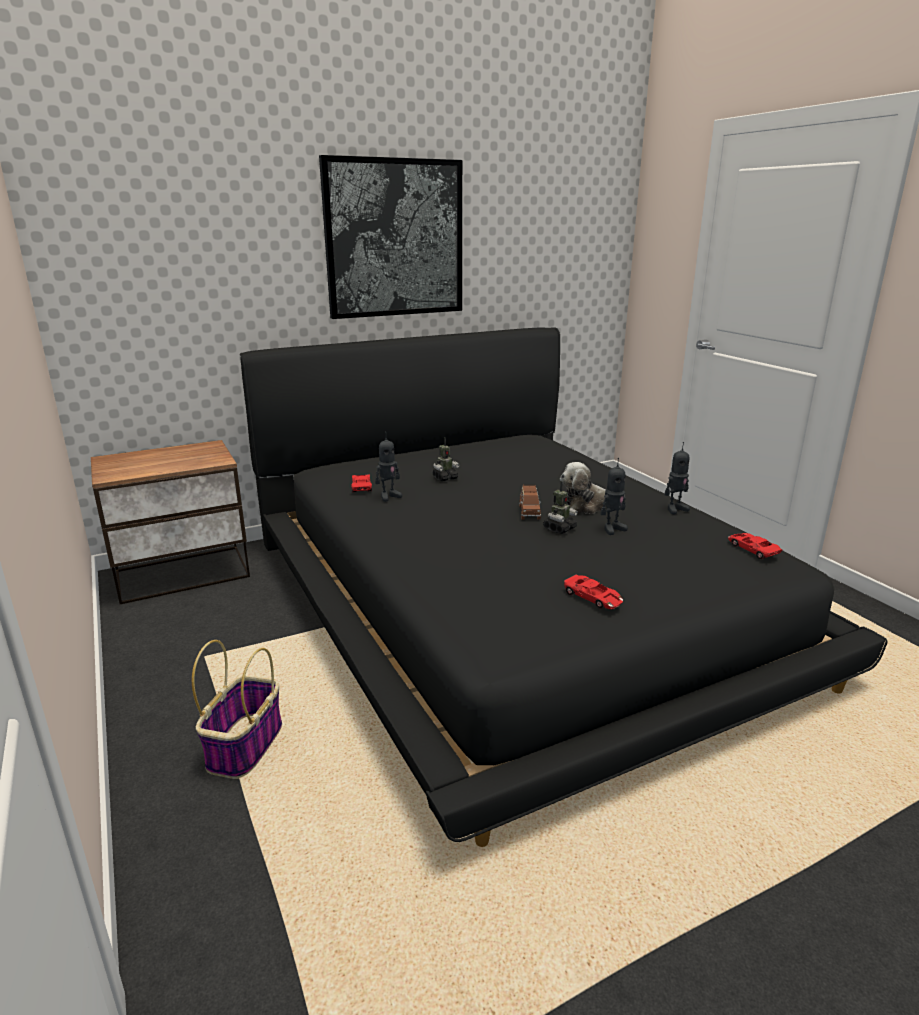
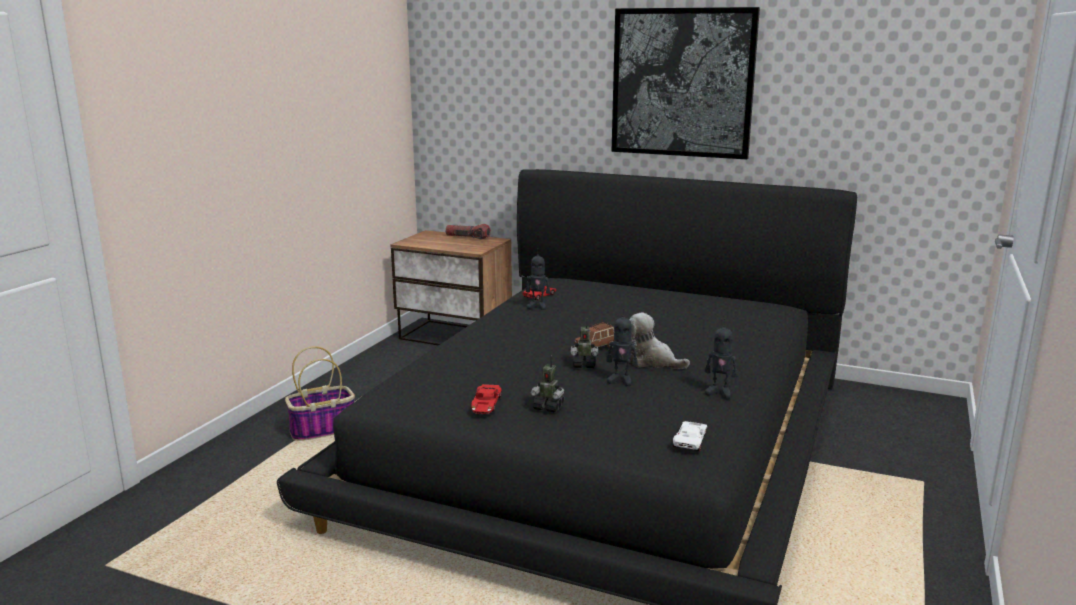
camera: 50 degrees right, 5 degrees down
toy robot [432,437,460,481] -> toy robot moved to [531,356,564,412]
red toy car [728,533,783,559] -> white toy car [673,421,707,451]
none -> flashlight [446,224,491,239]

